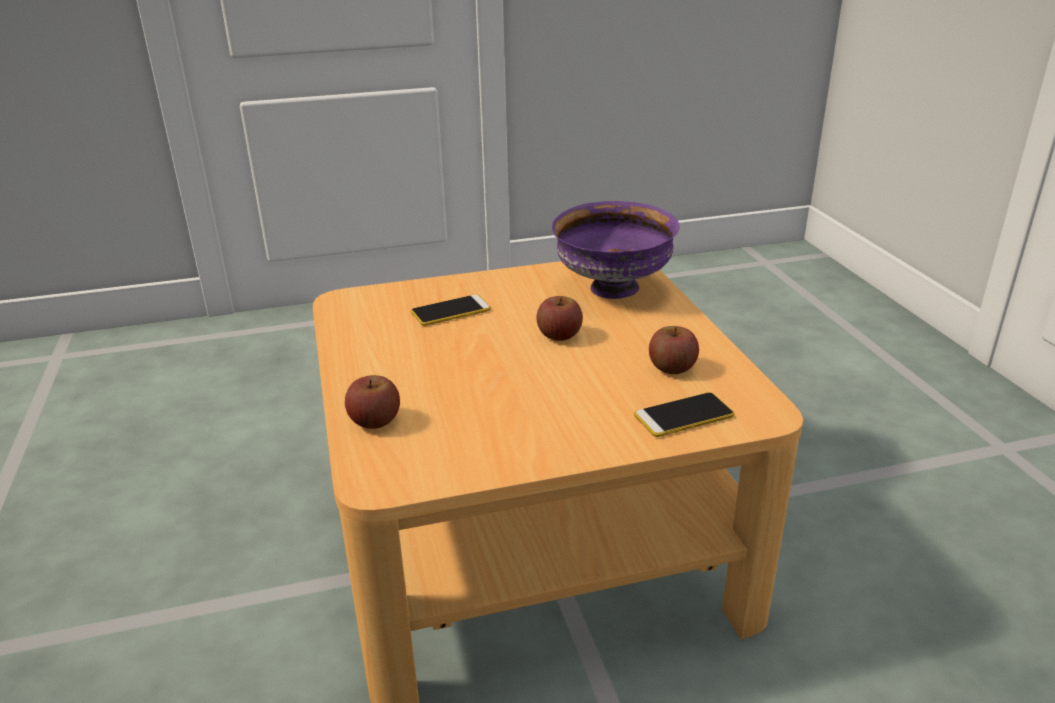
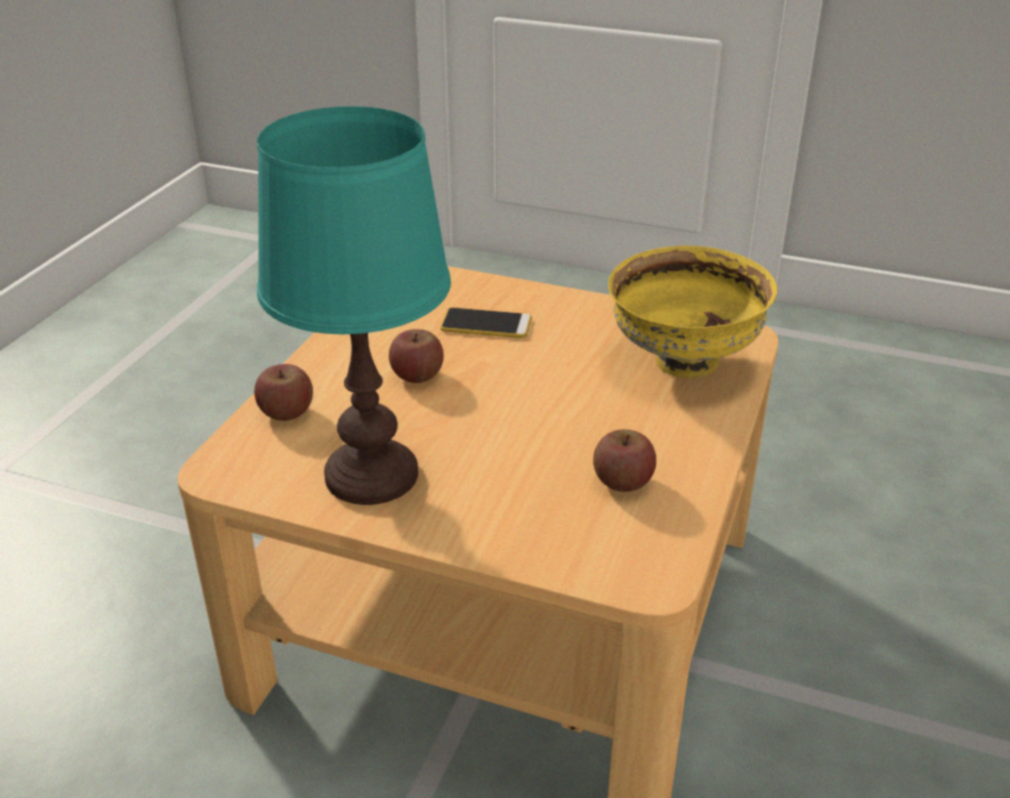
camera: 35 degrees right, 5 degrees up
apple [536,296,583,341] -> apple moved to [389,329,444,383]
purple bowl [552,201,680,299] -> yellow bowl [608,246,777,378]
phone [634,392,734,437] -> none
none -> turquoise table lamp [257,106,451,505]

